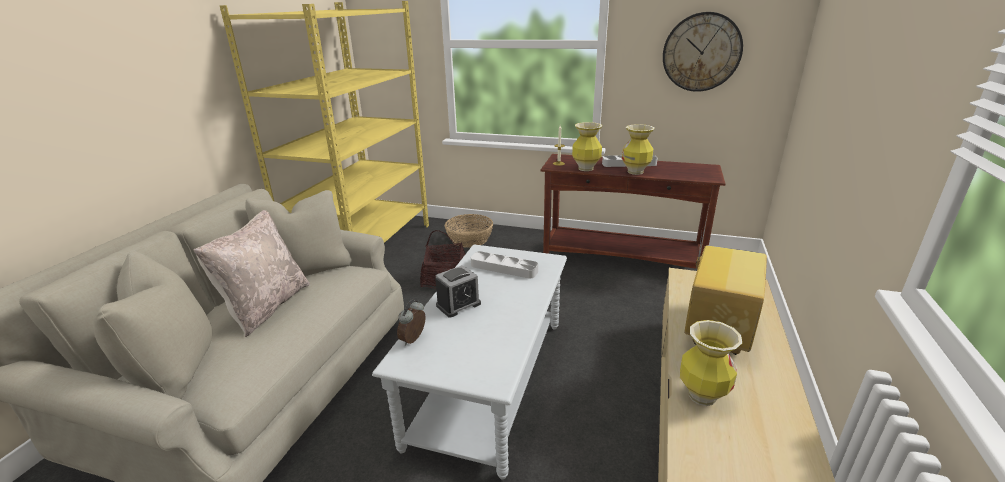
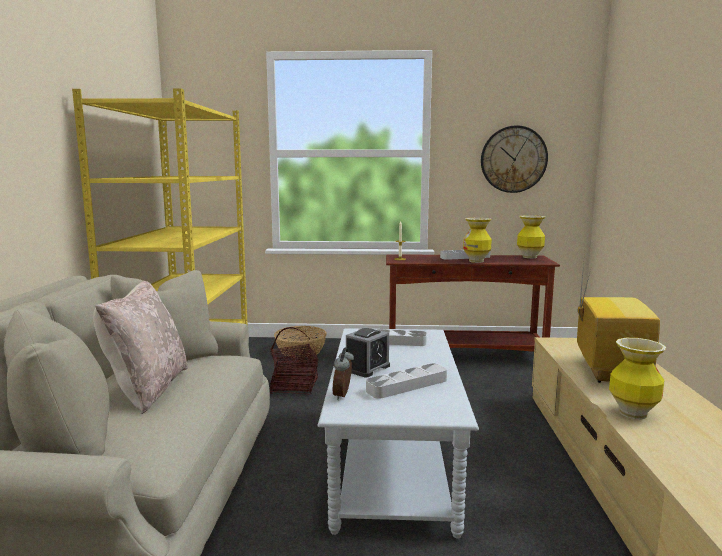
camera: 15 degrees left, 15 degrees down
vase [572,122,602,171] -> vase moved to [517,215,545,258]
none -> grey tray [366,363,447,399]

